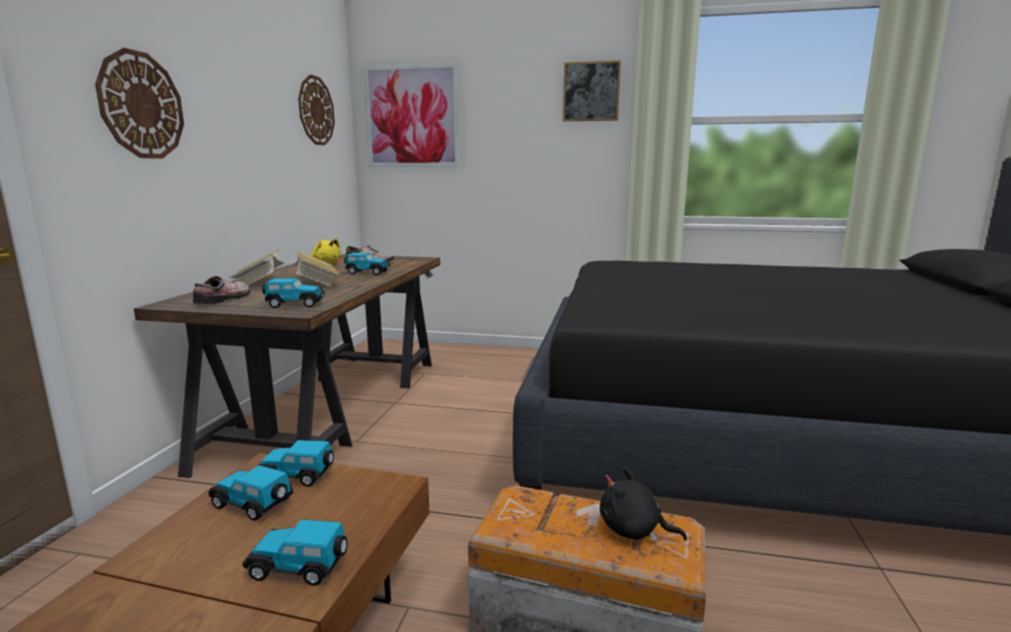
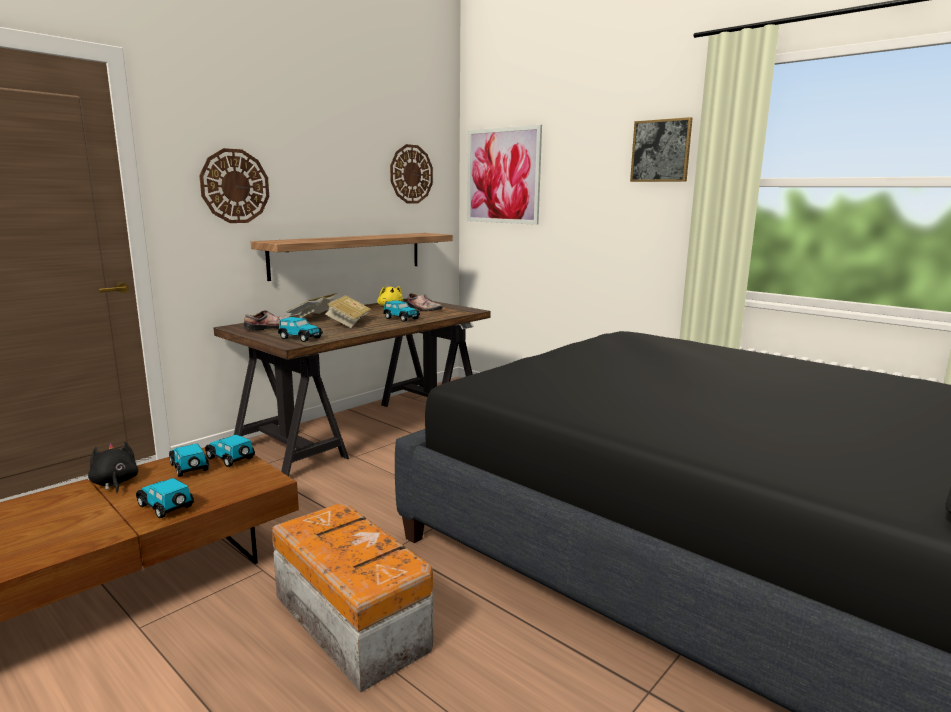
camera: 30 degrees right, 0 degrees up
black plush toy [600,467,687,542] -> black plush toy moved to [88,442,138,493]
none -> shelf [251,233,453,281]

